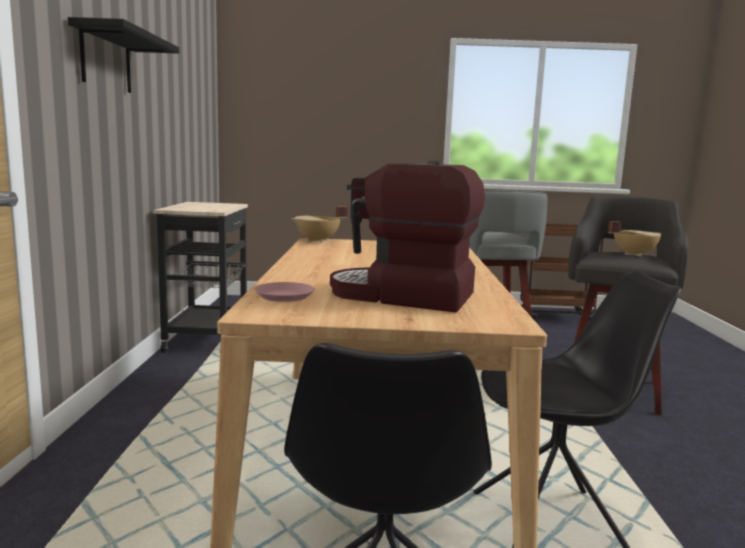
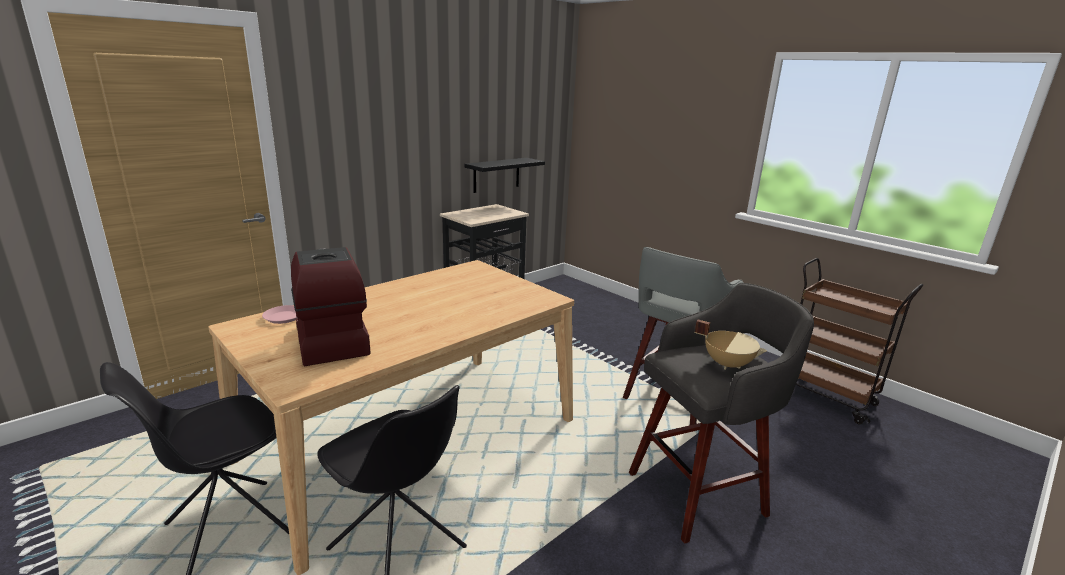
camera: 45 degrees right, 10 degrees up
black shelf [68,17,179,93] -> black shelf moved to [464,158,545,193]
beige cooking pot [291,206,348,242] -> none

